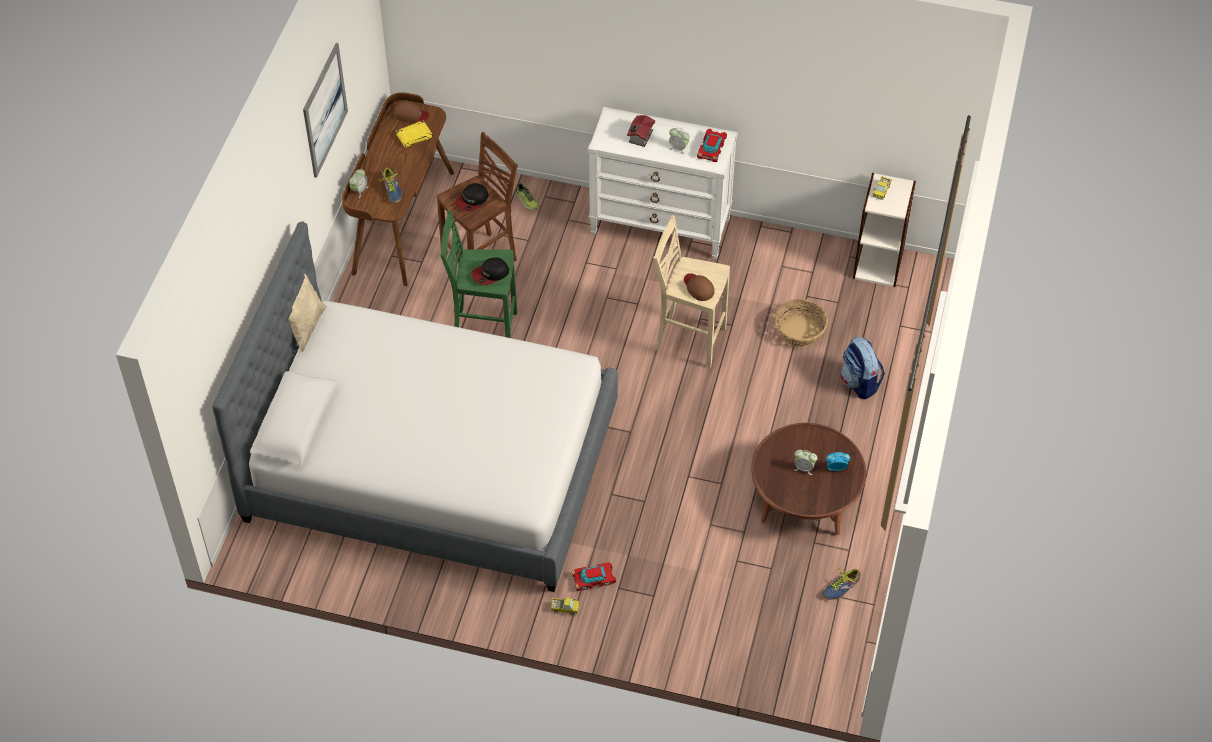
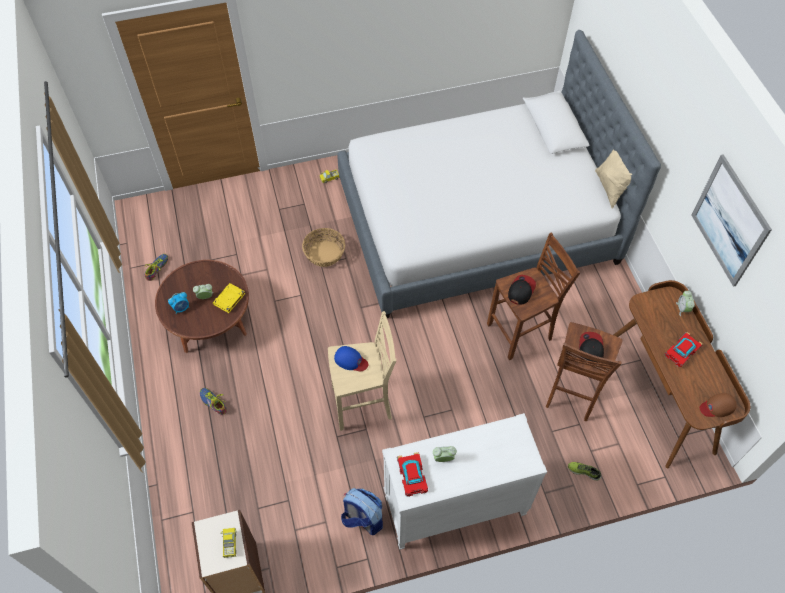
camera: 150 degrees right, 5 degrees up
shoe [378,168,402,203] -> shoe moved to [200,388,227,415]
yellow book [396,120,433,148] -> yellow book moved to [213,283,245,313]
green stool [440,210,517,338] -> brown stool [487,233,580,360]
toy car [572,562,616,591] -> toy car moved to [665,332,703,367]
toy house [627,115,655,147] -> none
brown cap [684,273,715,301] -> blue cap [334,346,368,372]
basket [774,299,828,347] -> basket moved to [302,228,345,267]
backpack [840,337,885,399] -> backpack moved to [341,488,383,535]

